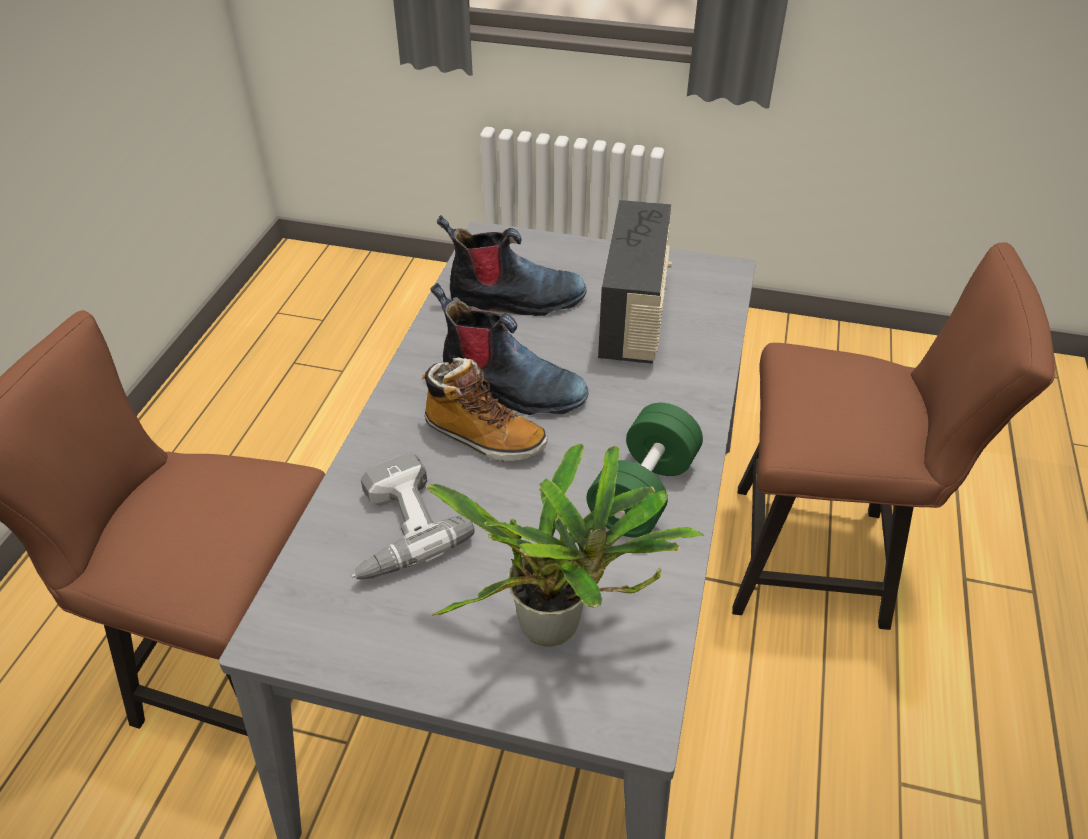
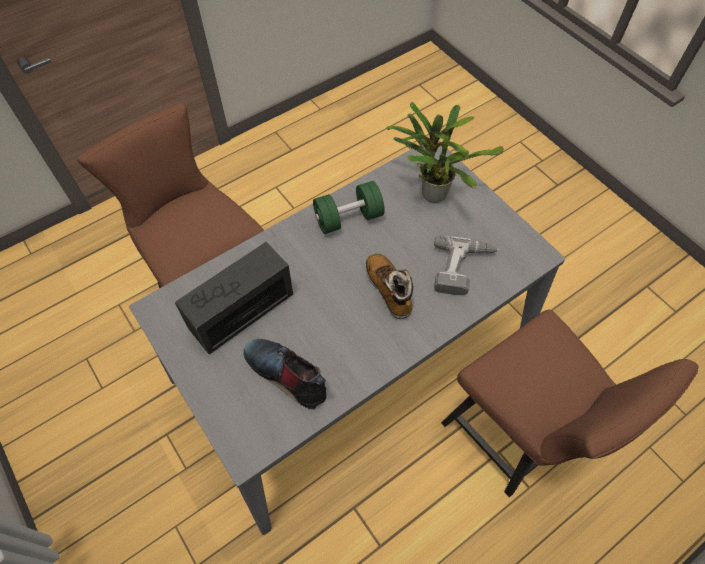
camera: 140 degrees left, 15 degrees up
boot [430,283,588,415] -> none

